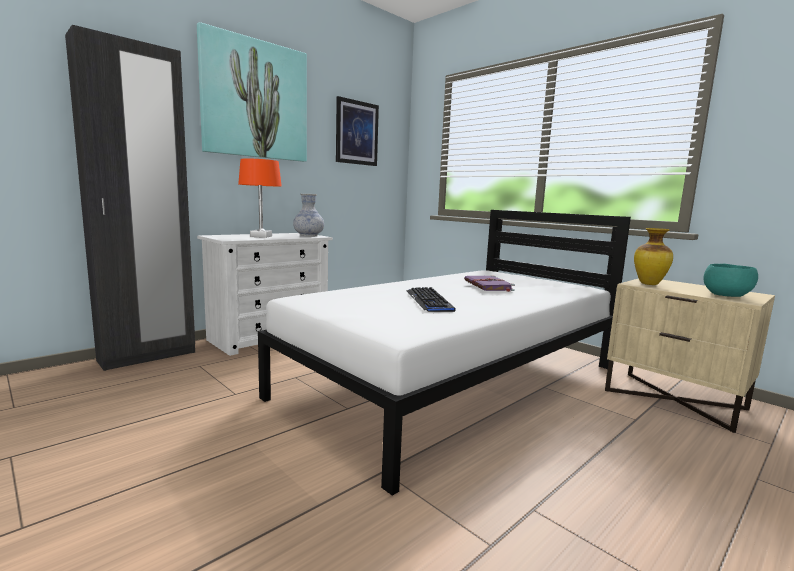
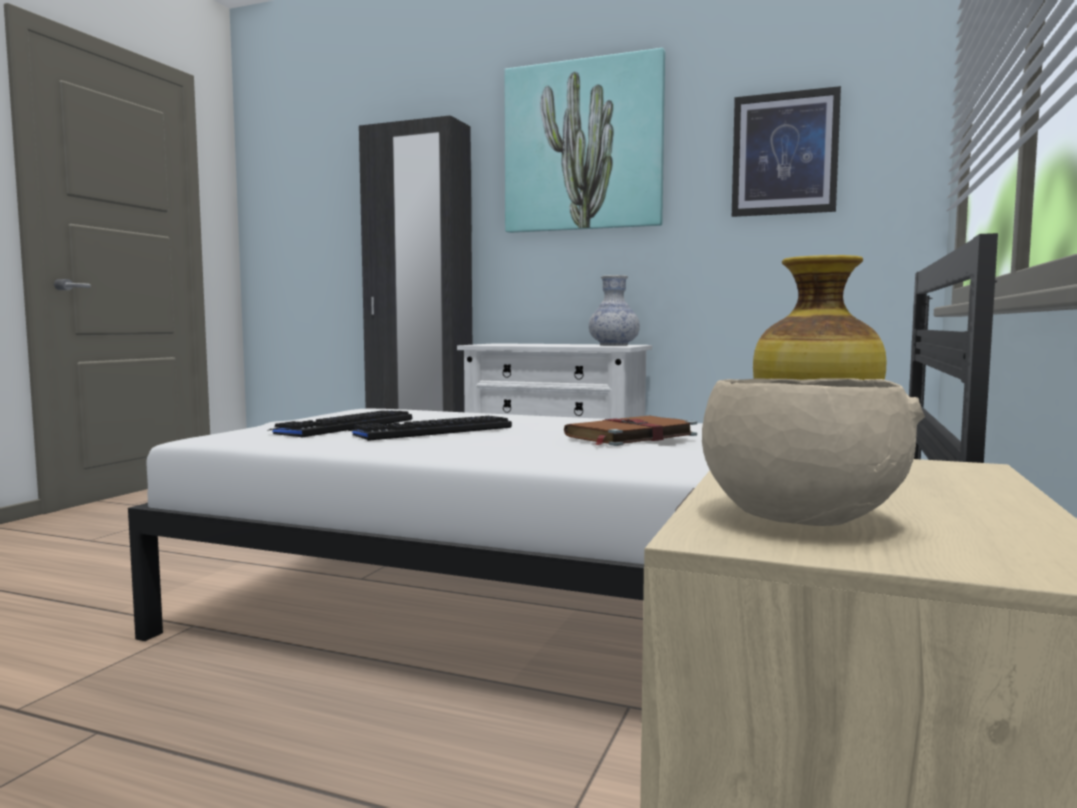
camera: 65 degrees right, 5 degrees down
orange table lamp [238,158,282,238] -> none
purple book [464,276,515,292] -> brown book [564,416,697,446]
turquoise bowl [703,264,758,297] -> beige bowl [702,378,925,526]
none -> keyboard [267,410,412,438]

